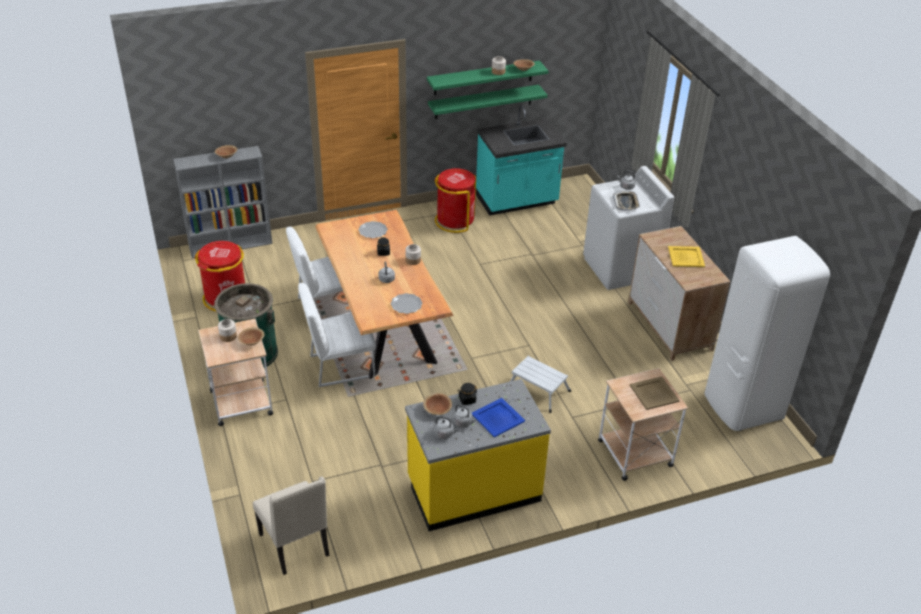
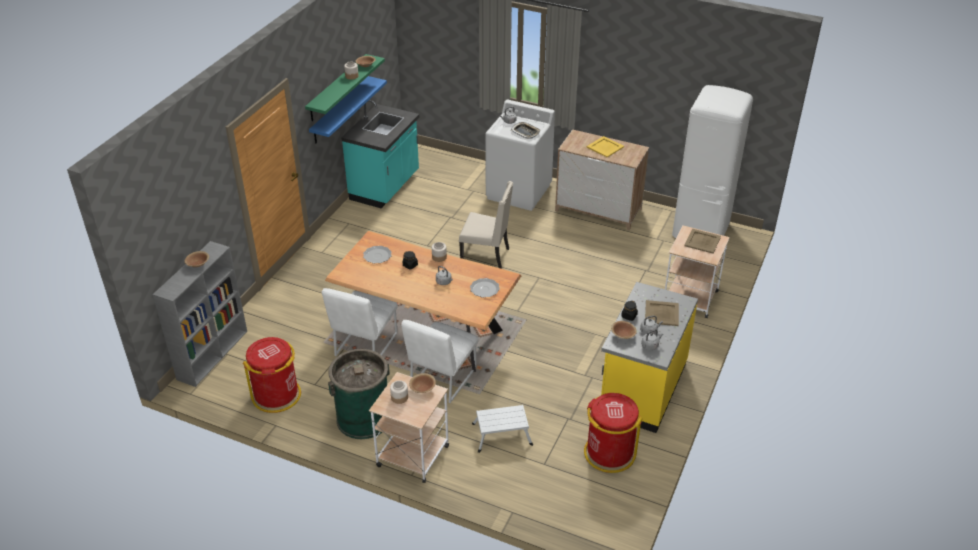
camera: 45 degrees left, 0 degrees up
beige chair [253,477,329,575] -> beige chair moved to [459,181,513,269]
green shelf [428,85,548,119] -> blue shelf [309,76,387,144]
red trash can [434,168,476,233] -> red trash can moved to [584,393,643,473]
blue tray [472,398,525,438] -> beige tray [645,300,679,326]
white step ladder [510,356,572,413] -> white step ladder moved to [472,405,533,453]

